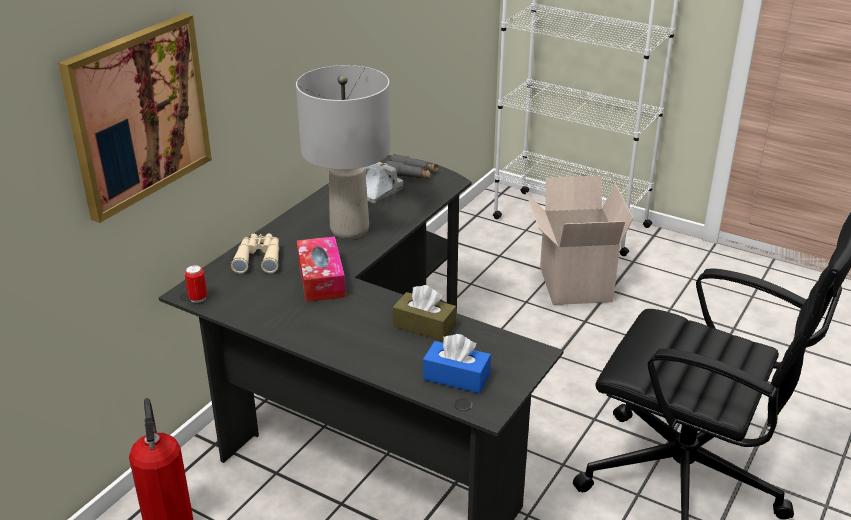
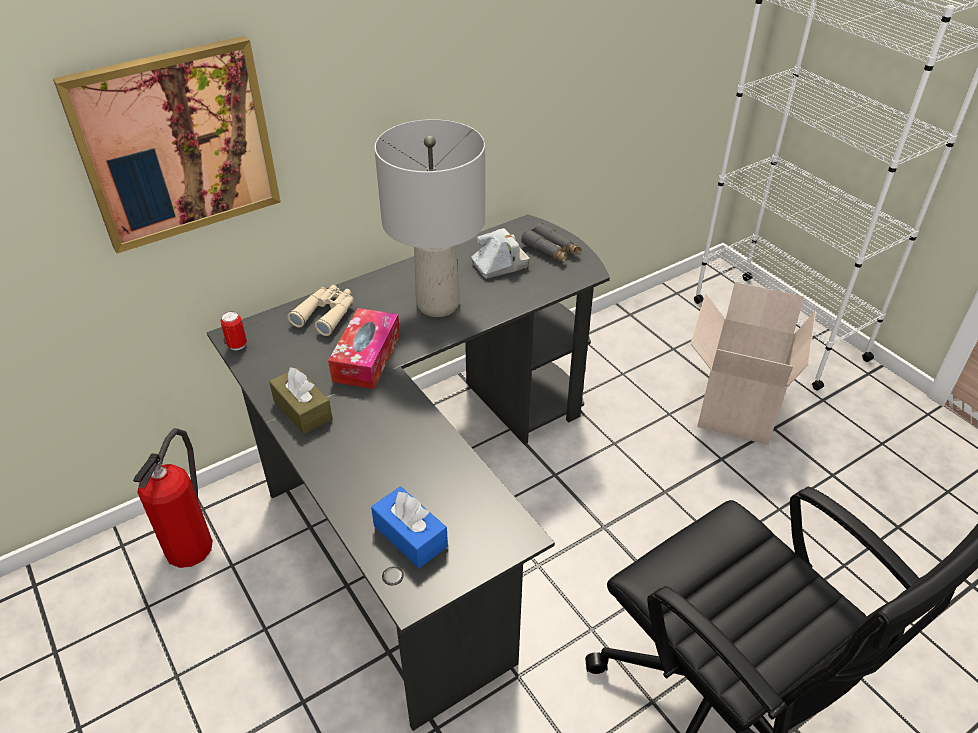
camera: 25 degrees right, 10 degrees up
brown tissue box [393,285,456,341] -> brown tissue box moved to [269,367,332,434]

